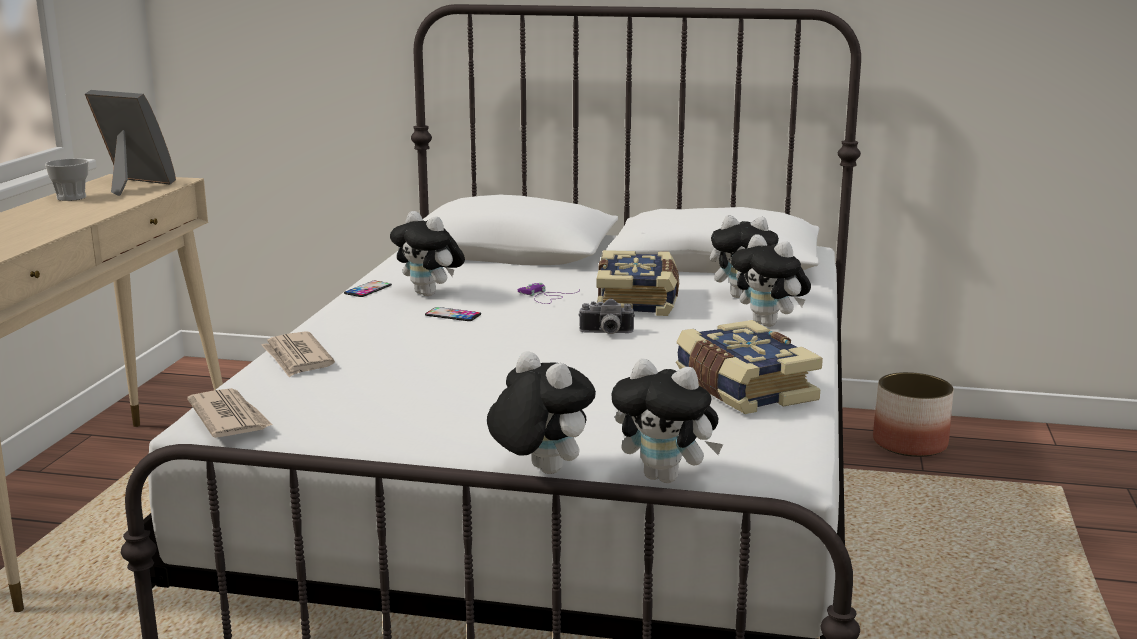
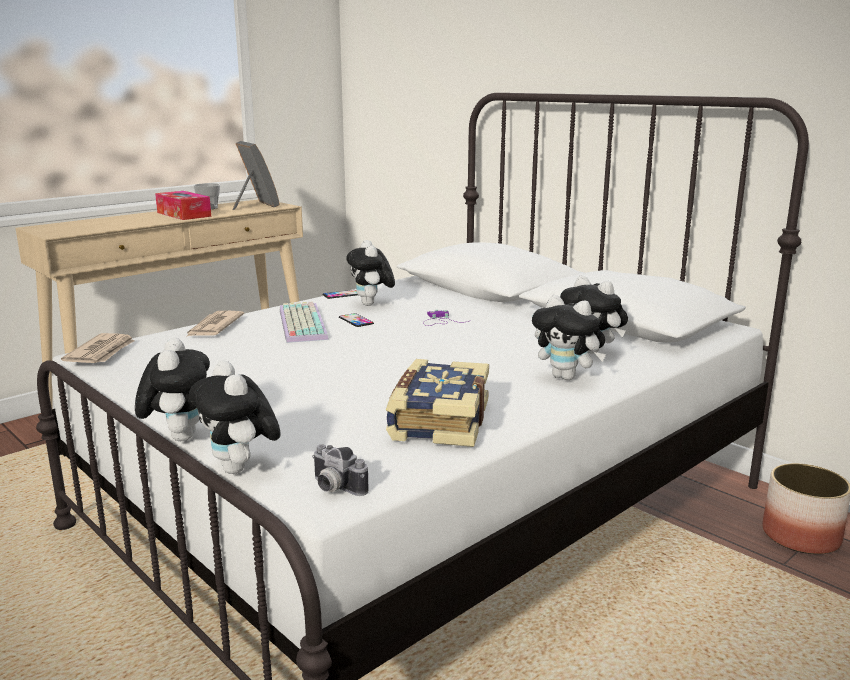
camera: 35 degrees right, 0 degrees up
camera [578,299,635,334] -> camera moved to [312,445,369,496]
book [596,250,679,316] -> none
plush toy [731,234,811,327] -> plush toy turned 45 degrees counterclockwise [532,295,606,380]
none -> tissue box [155,191,211,220]
none -> keyboard [280,302,329,343]

